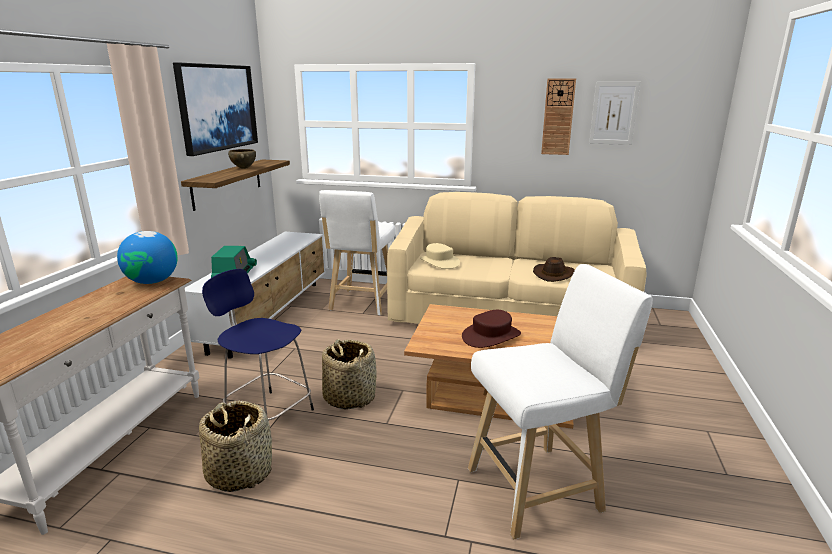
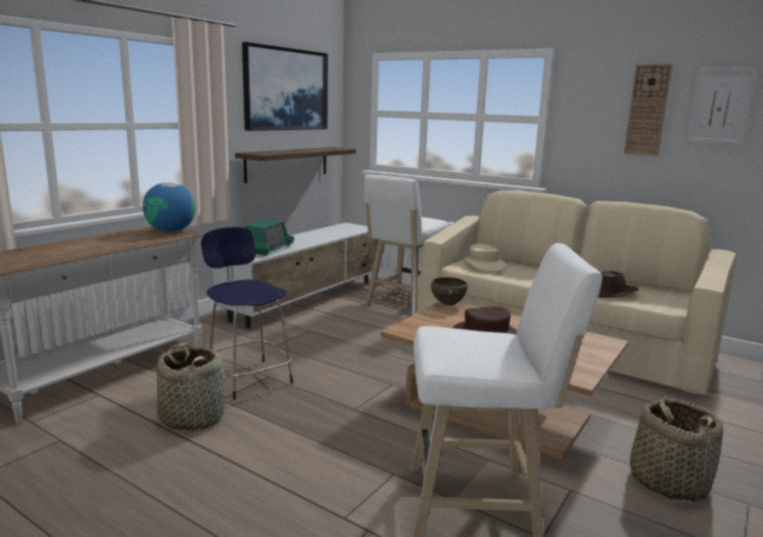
camera: 20 degrees right, 5 degrees down
brown bowl [228,149,256,169] -> brown bowl moved to [431,277,468,306]
basket [322,339,377,410] -> basket moved to [630,396,723,502]

